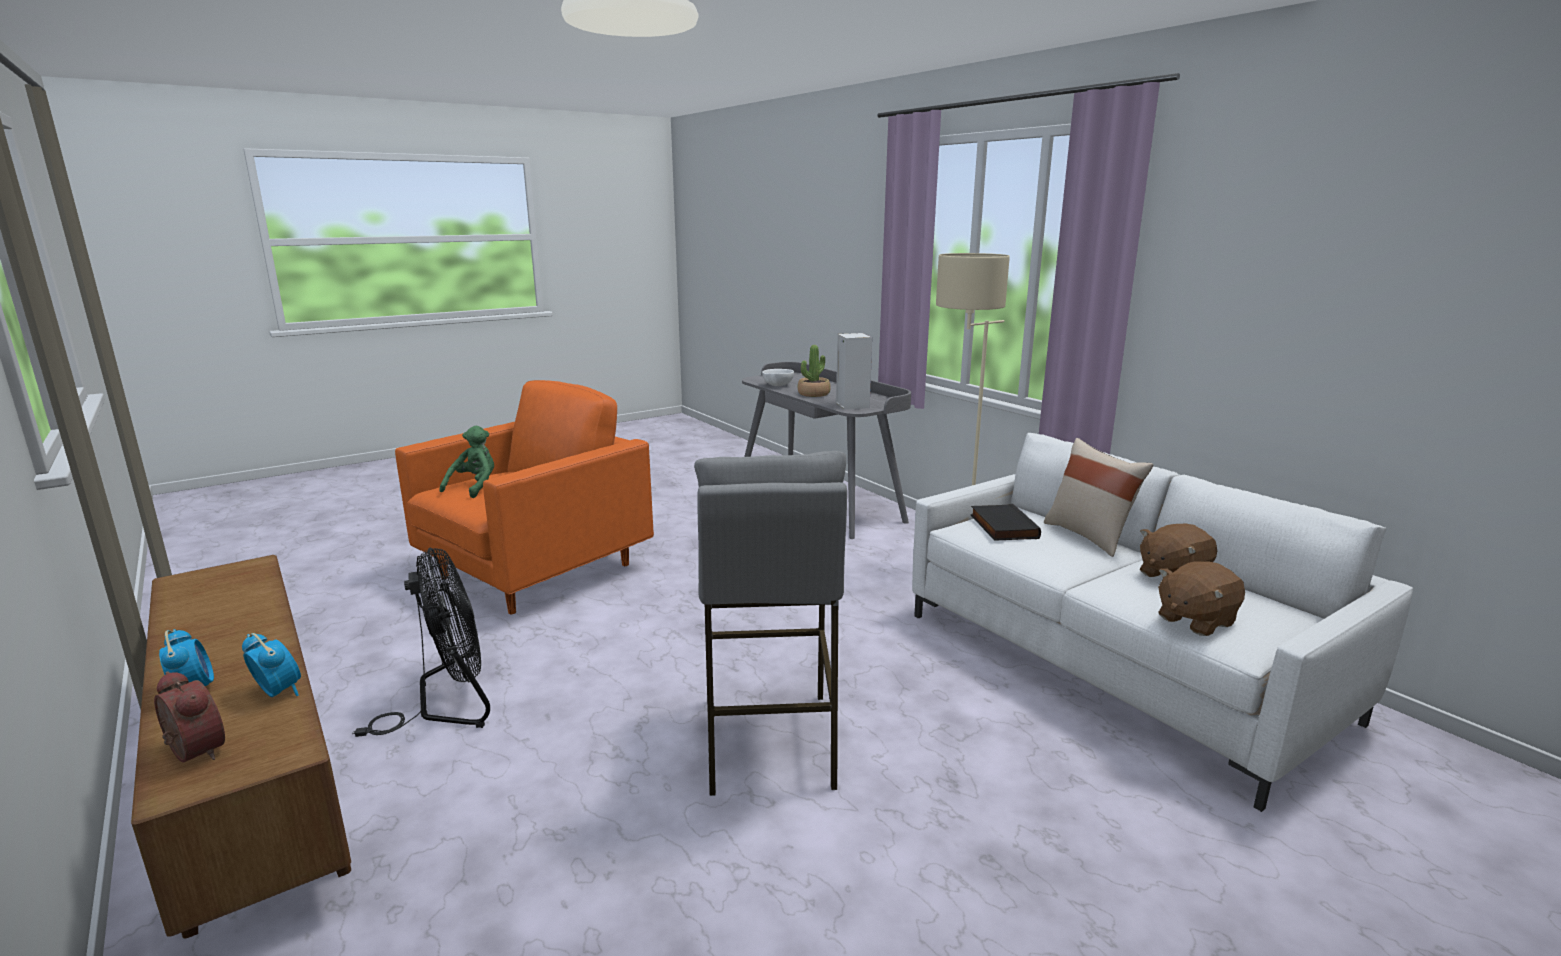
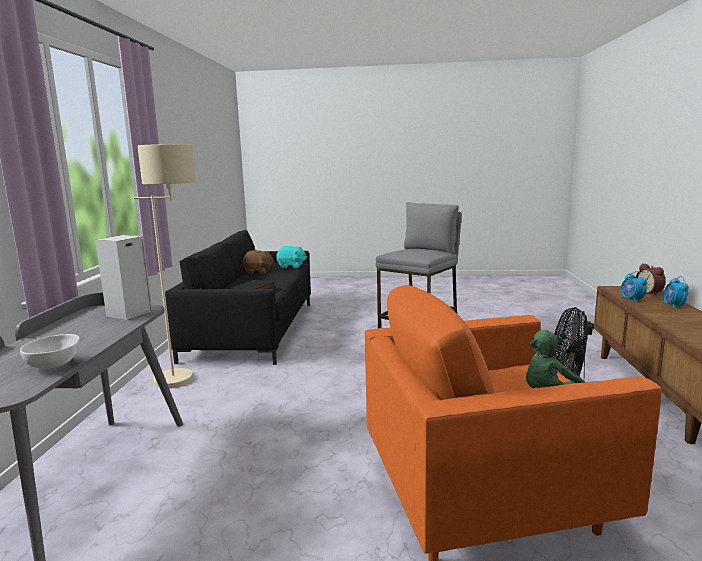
camera: 140 degrees left, 5 degrees down
potted plant [798,345,831,397] -> none
white sofa [912,433,1413,812] -> black sofa [165,230,311,365]
beige pillow [1044,438,1153,557] -> none
brown plush toy [1158,562,1245,636] -> turquoise plush toy [277,246,307,268]

